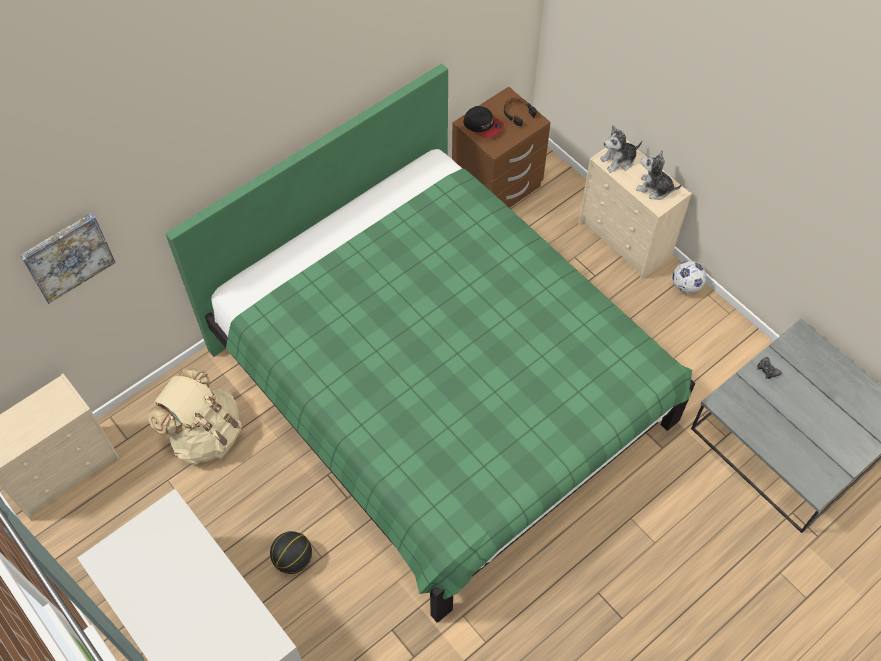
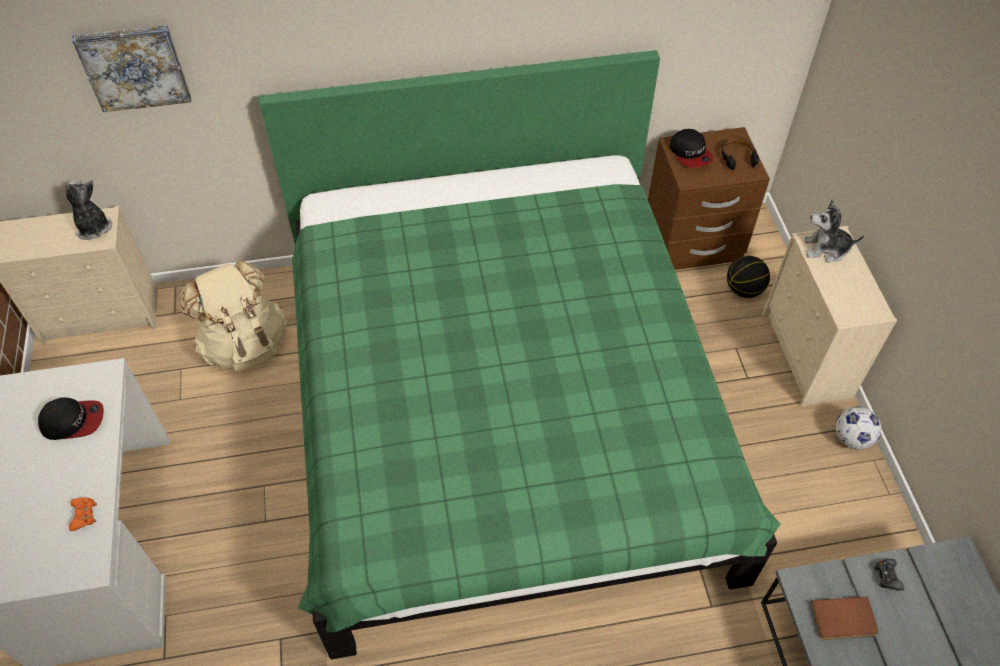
camera: 30 degrees right, 5 degrees down
basketball [270,531,312,574] -> basketball moved to [727,256,770,298]
plush toy [636,150,682,200] -> plush toy moved to [66,180,112,240]
none -> cap [38,397,104,440]
none -> orange game controller [69,498,97,531]
none -> brown book [811,596,879,640]

